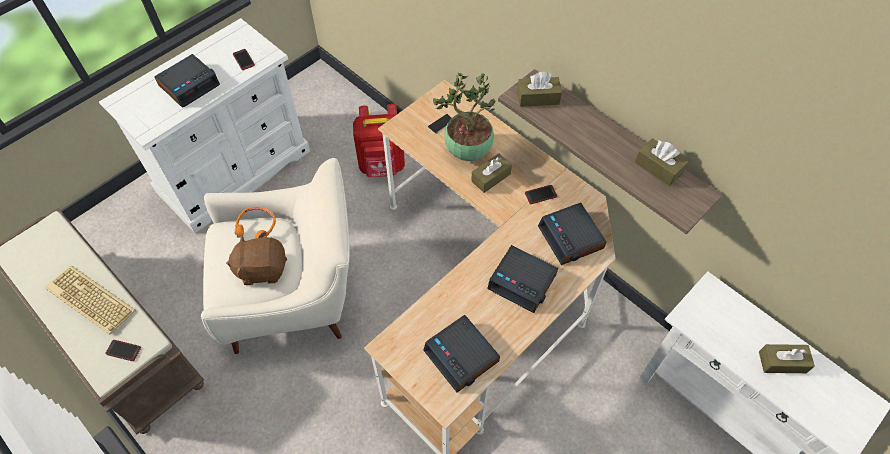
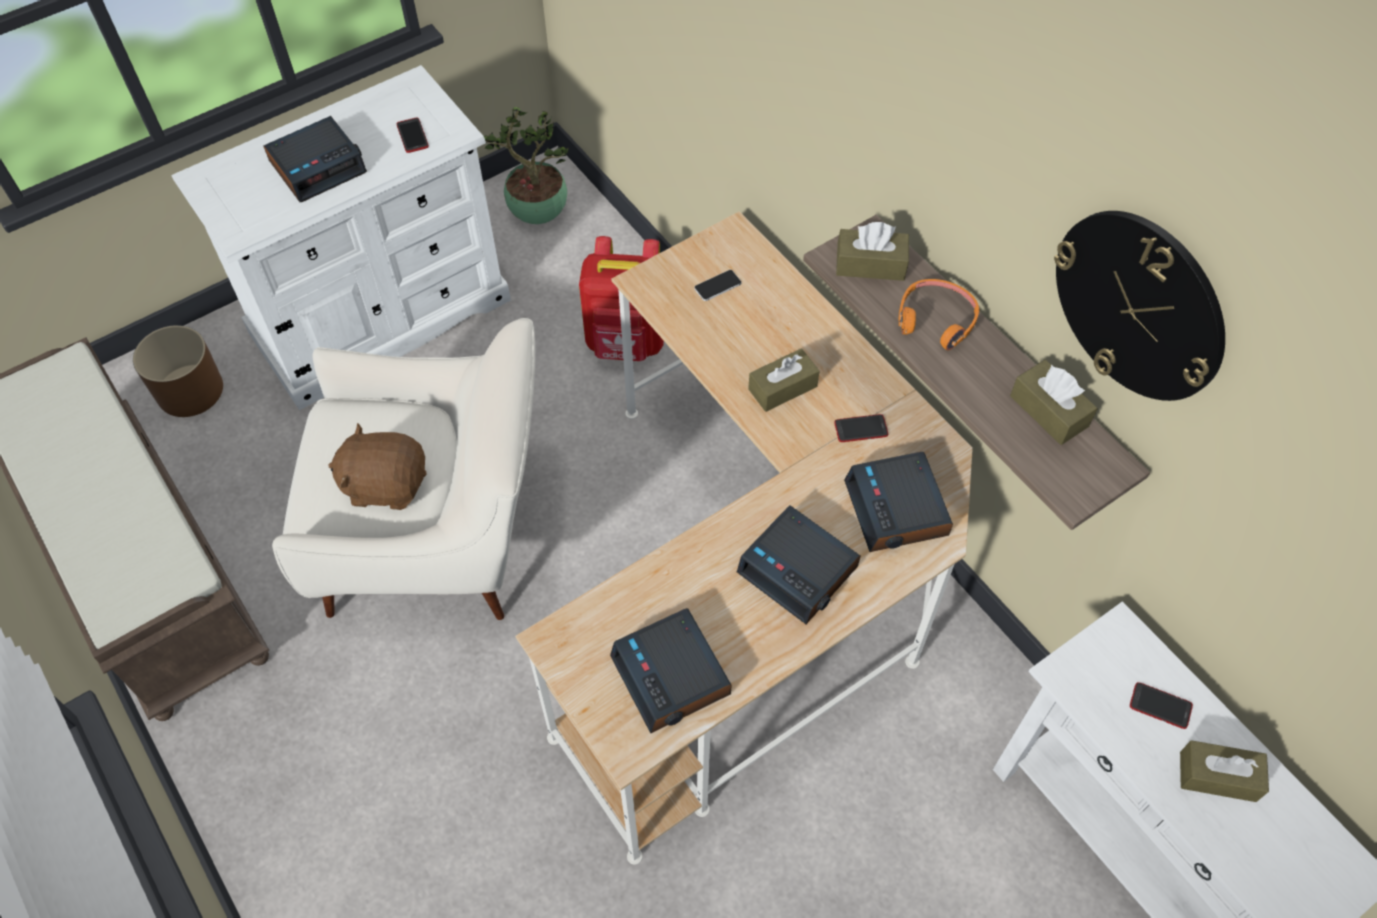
camera: 10 degrees right, 0 degrees up
keyboard [45,266,136,335] -> none
phone [106,340,141,361] -> phone moved to [1130,682,1193,729]
orange headphones [235,207,276,239] -> orange headphones moved to [899,279,979,351]
potted plant [433,73,496,161] -> potted plant moved to [482,107,569,224]
none -> brown planter [133,325,223,417]
none -> wall clock [1054,211,1225,401]

